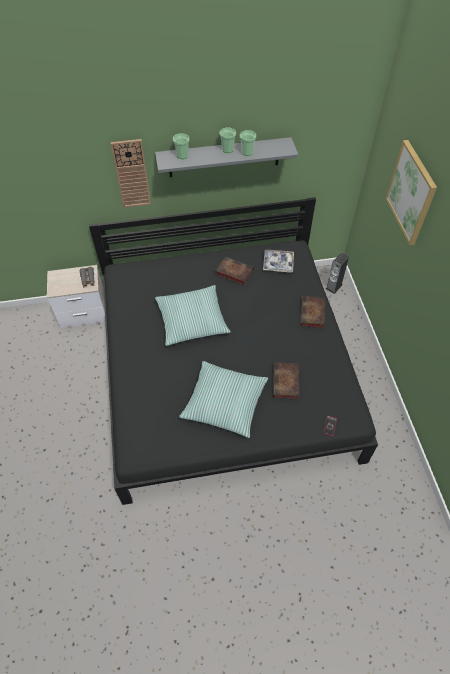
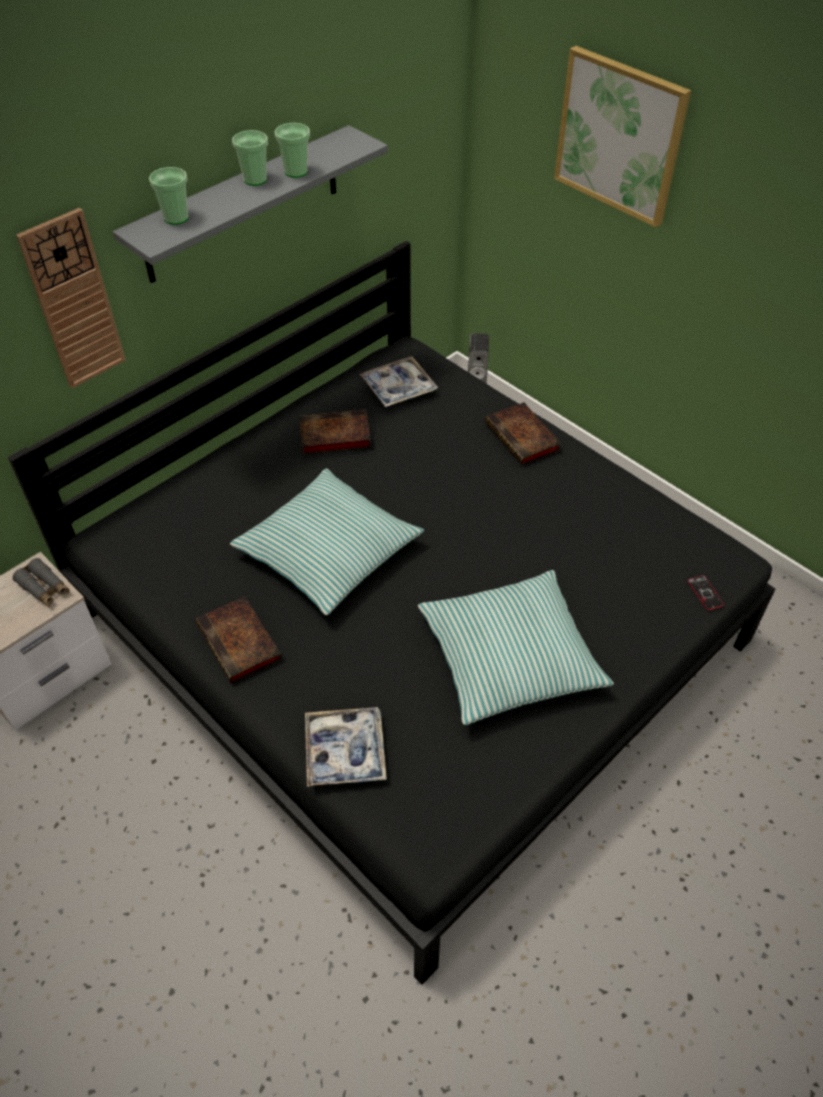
camera: 35 degrees left, 5 degrees down
book [273,362,299,399] -> book moved to [196,596,282,684]
none -> tray [305,707,387,787]

